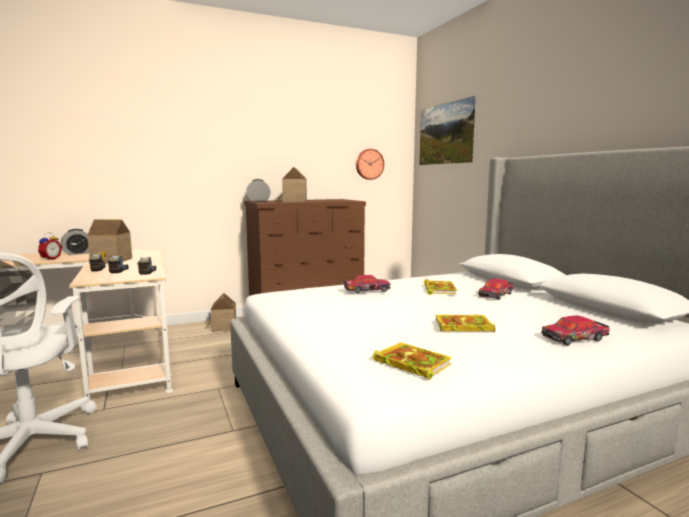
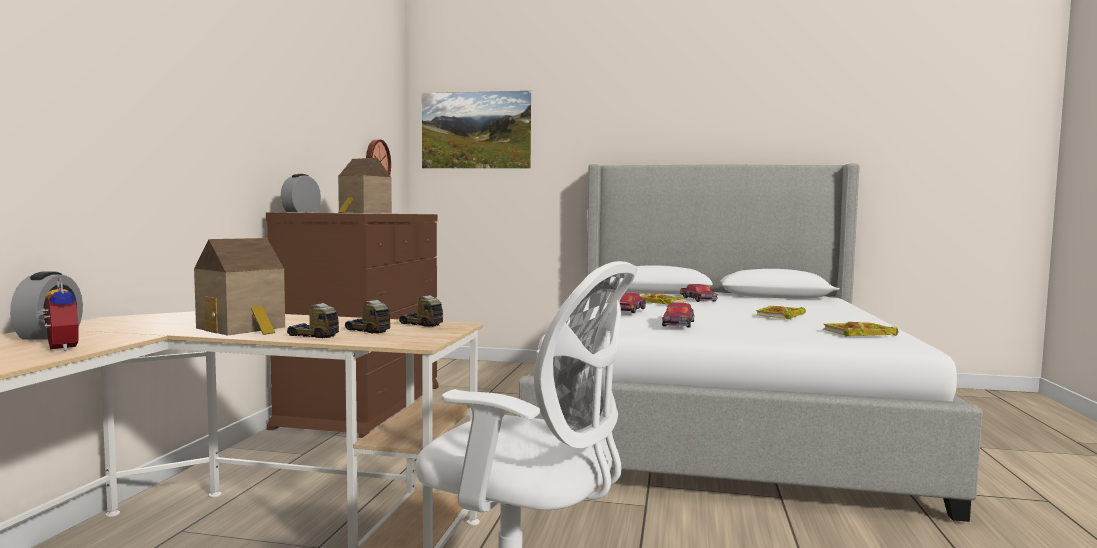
camera: 55 degrees left, 5 degrees down
toy house [205,293,236,332] -> none
toy car [541,316,610,345] -> toy car moved to [662,303,694,328]

